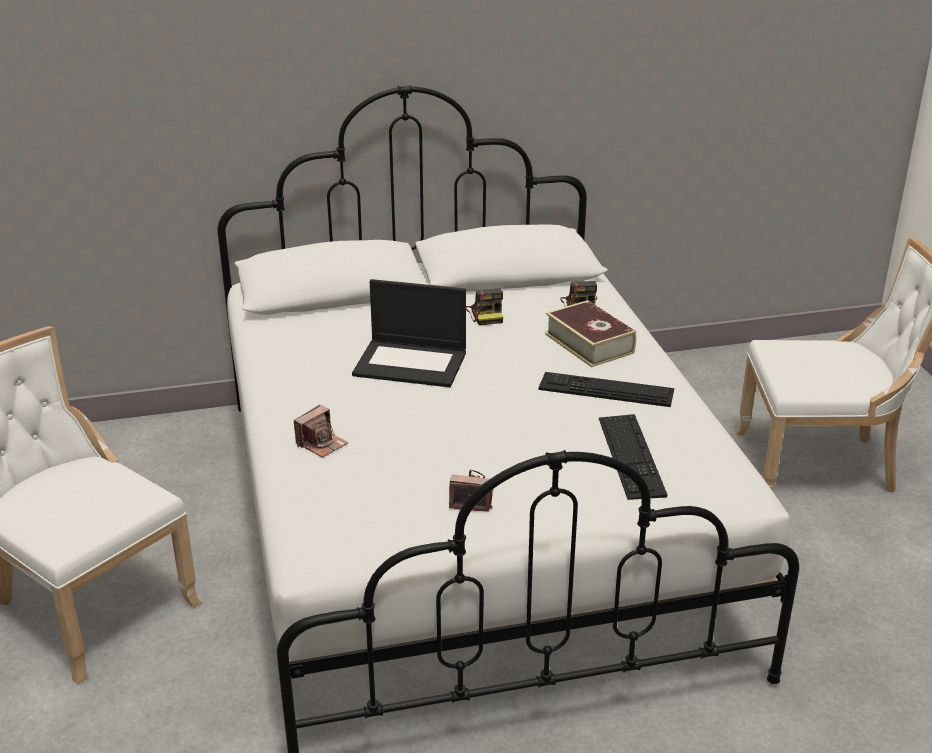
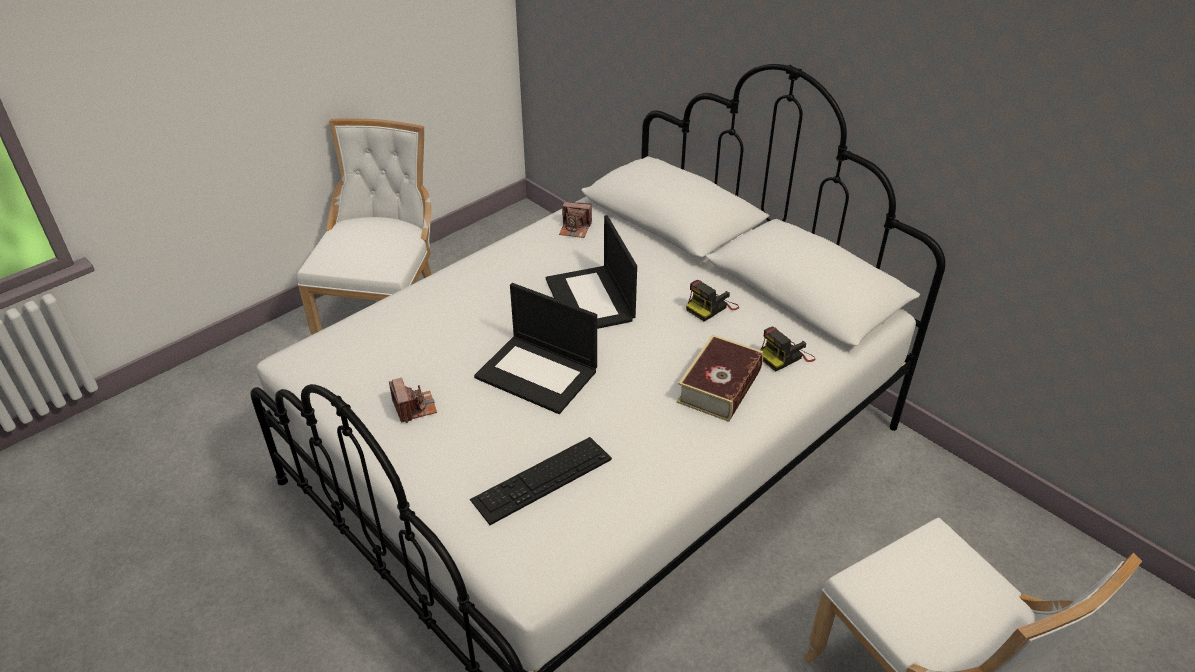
camera: 60 degrees right, 10 degrees up
camera [293,405,348,458] -> camera moved to [559,202,592,238]
keyboard [538,372,674,407] -> none
none -> laptop [474,283,597,414]

